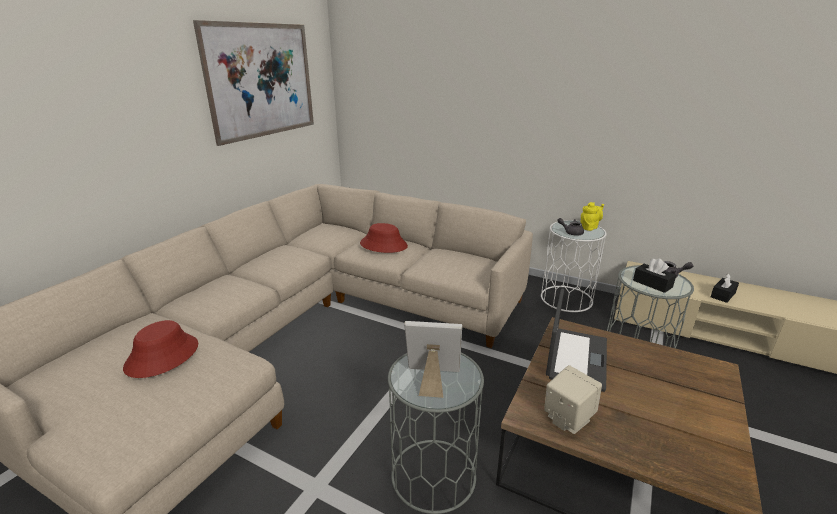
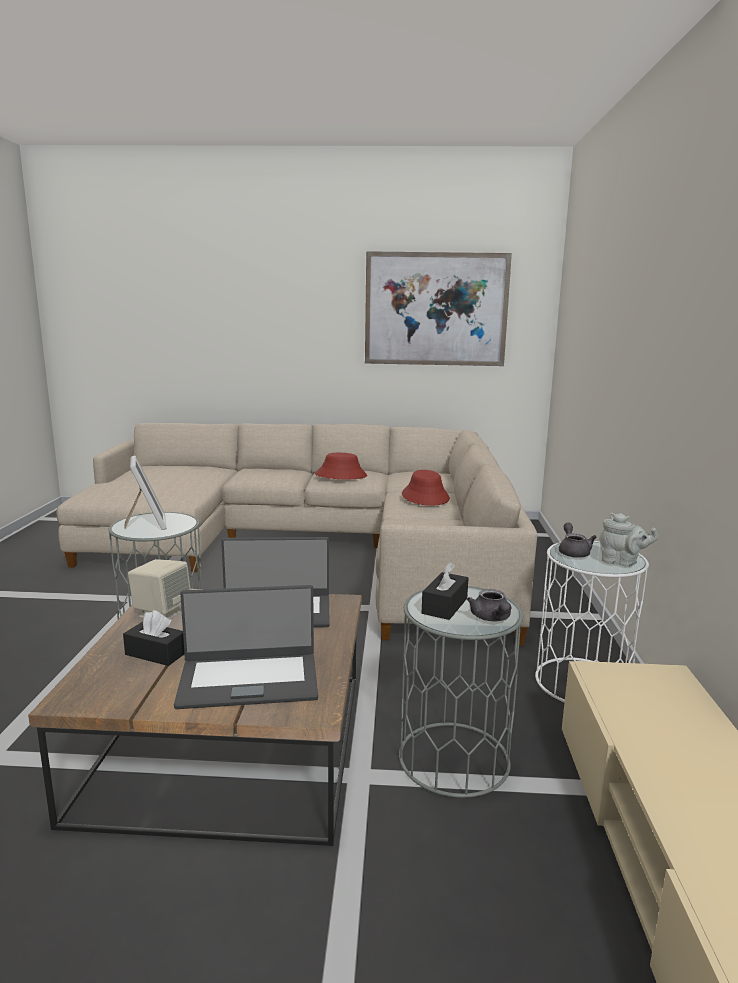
camera: 65 degrees right, 10 degrees down
red hat [123,320,198,378] -> red hat moved to [315,453,367,479]
yellow teapot [581,202,604,231] -> grey teapot [599,513,659,567]
black tissue box [711,273,739,303] -> black tissue box moved to [123,610,184,666]
none -> laptop [174,585,318,709]

